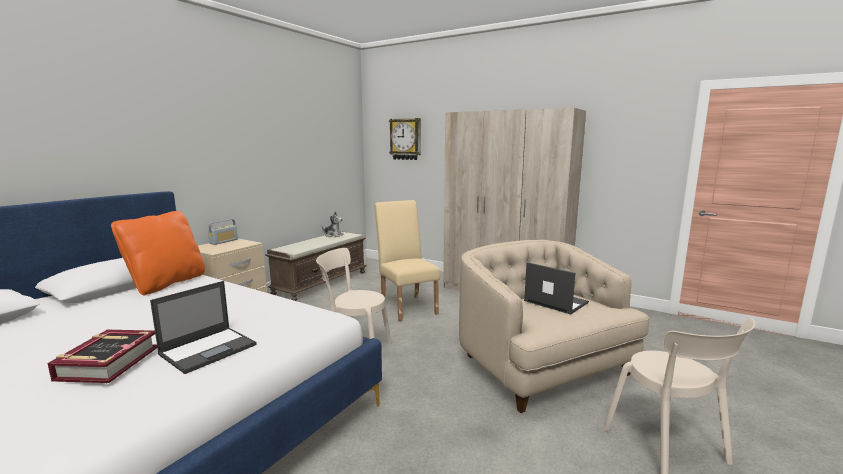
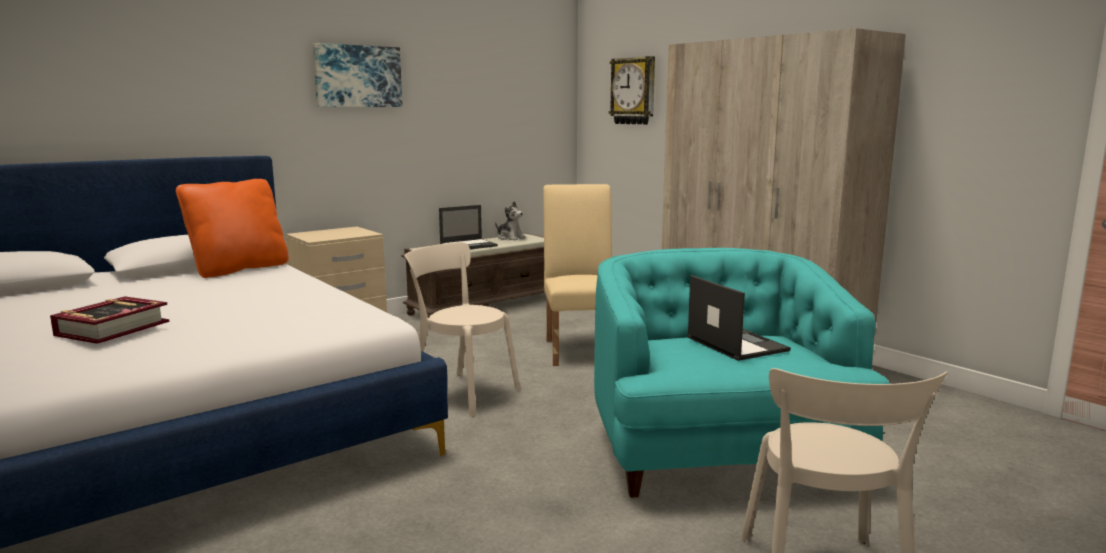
camera: 20 degrees right, 0 degrees up
laptop [150,281,257,374] -> laptop moved to [439,205,498,249]
radio [208,219,238,245] -> none
beige armchair [459,240,649,413] -> turquoise armchair [594,248,890,498]
none -> picture [313,43,402,107]

